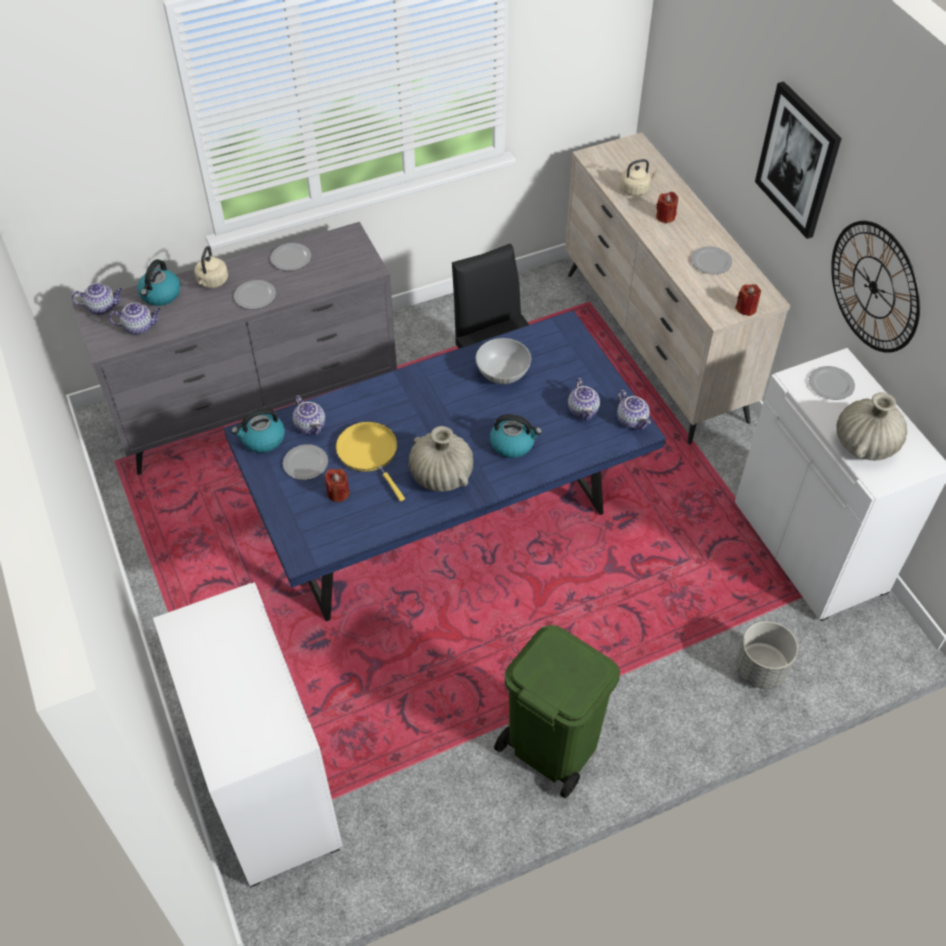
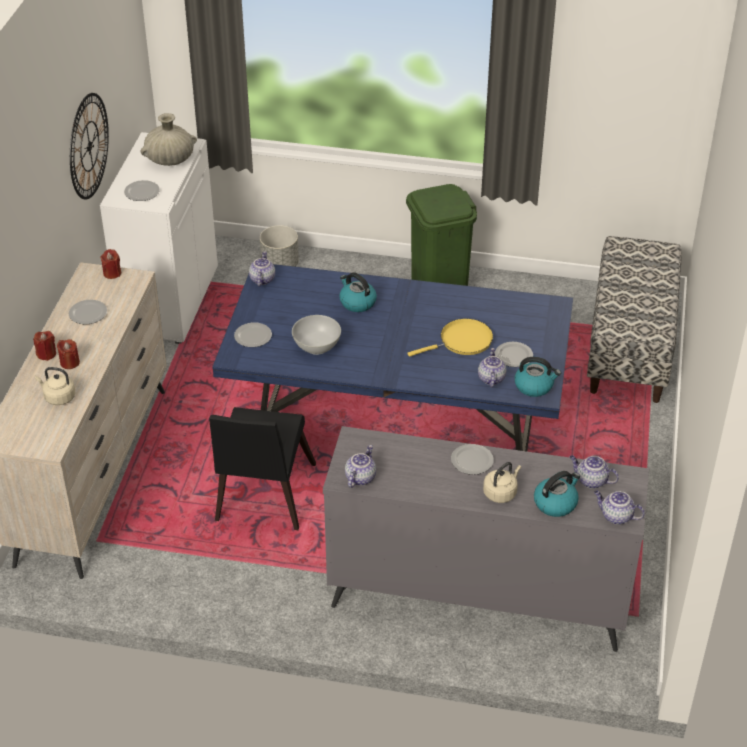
camera: 145 degrees left, 10 degrees down
white cabinet [153,582,343,888] -> bench [587,236,682,403]
plate [271,243,311,271] -> plate moved to [234,323,272,347]
red candle [324,469,349,502] -> red candle moved to [33,331,56,361]
yellow frying pan [336,421,405,501] -> yellow frying pan turned 120 degrees counterclockwise [407,319,493,357]
beige vase [408,426,473,492] -> none
teapot [568,378,600,421] -> teapot moved to [345,445,376,488]
picture [755,81,842,239] -> none

